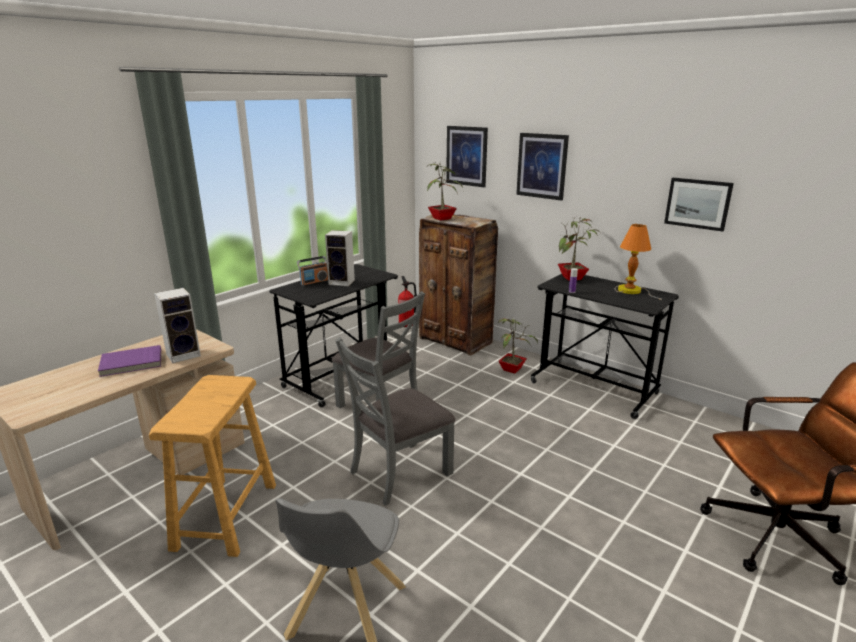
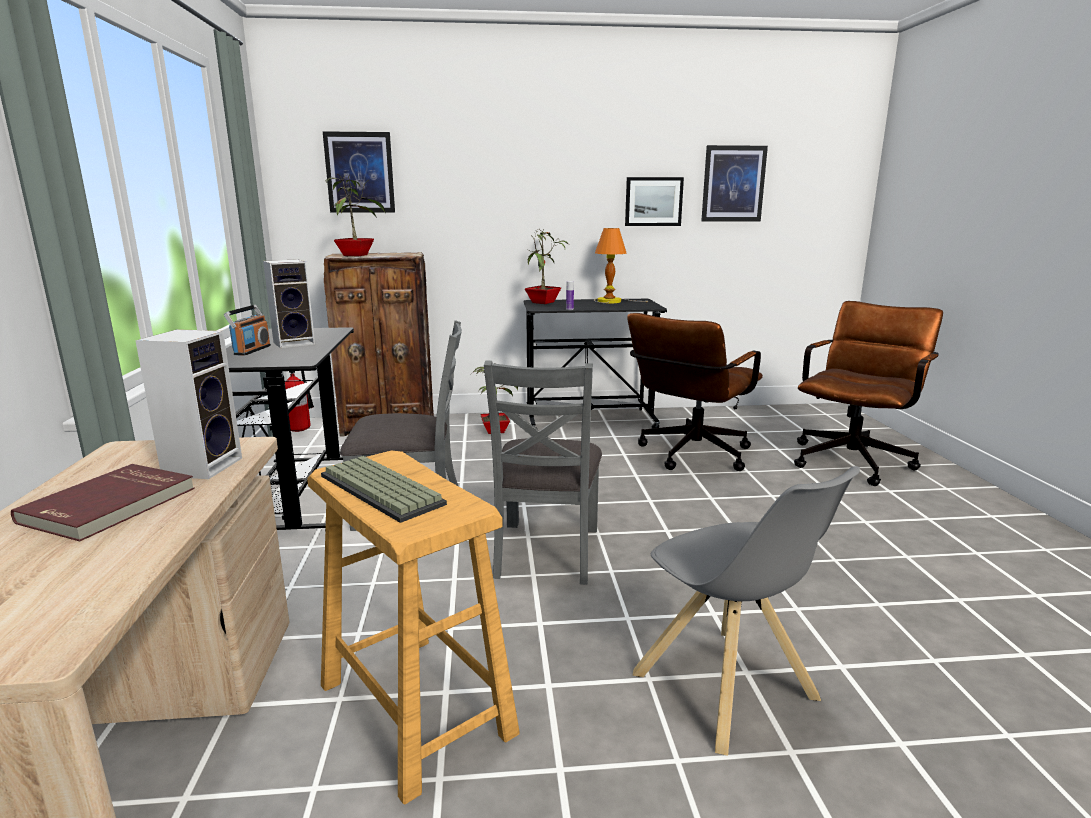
camera: 45 degrees left, 5 degrees down
purple book [98,345,161,377] -> red book [11,464,195,541]
picture [516,133,569,201] -> picture moved to [701,145,768,222]
none -> keyboard [321,456,447,523]
none -> brown office chair [627,313,763,471]

